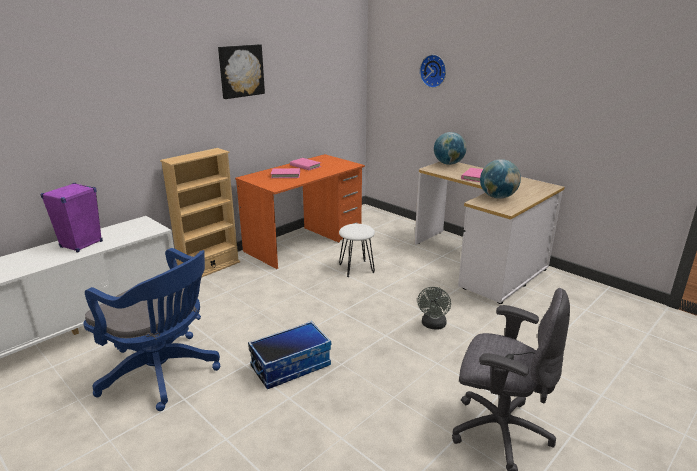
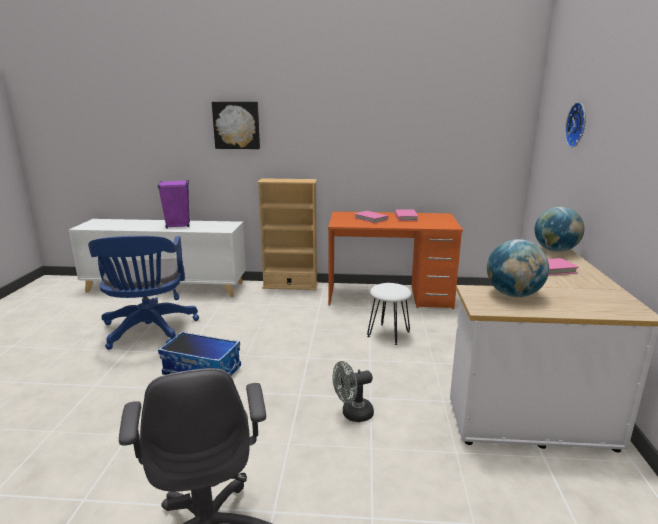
camera: 50 degrees right, 5 degrees down
picture [218,44,265,99] -> picture moved to [212,102,260,149]

